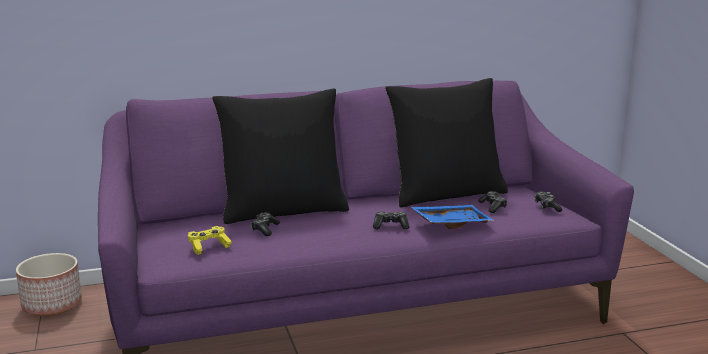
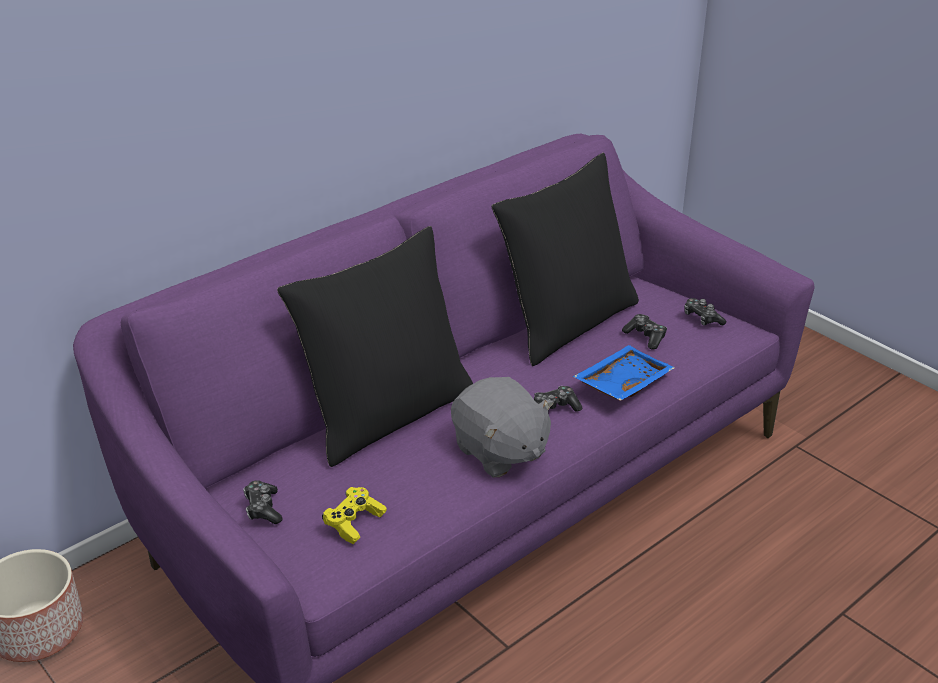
camera: 25 degrees left, 15 degrees up
game controller [251,212,280,236] -> game controller moved to [243,480,283,524]
none -> grey plush toy [451,377,554,477]

